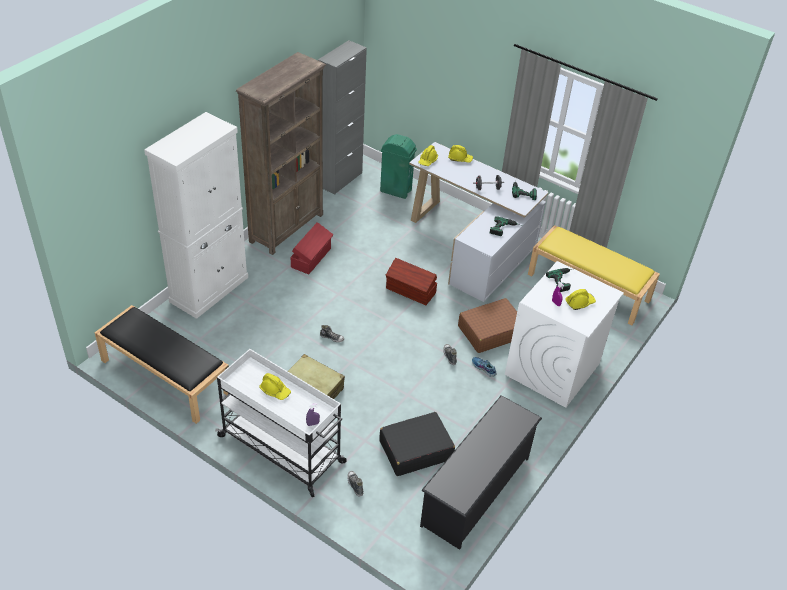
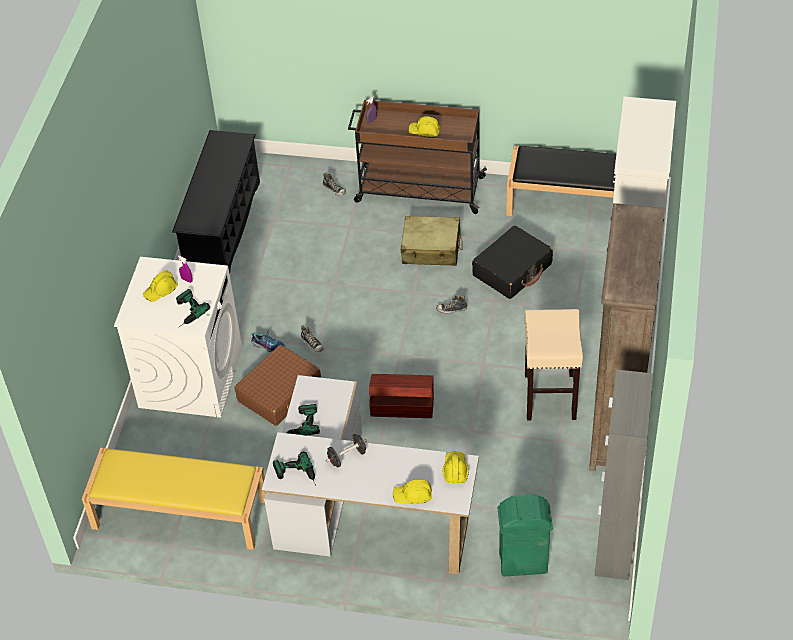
camera: 160 degrees right, 5 degrees up
white cart [215,349,346,497] -> brown cart [348,100,487,214]
red storage box [291,222,333,274] -> beige stool [525,309,583,421]
black suitcase [379,412,455,476] -> black suitcase moved to [472,225,553,299]

